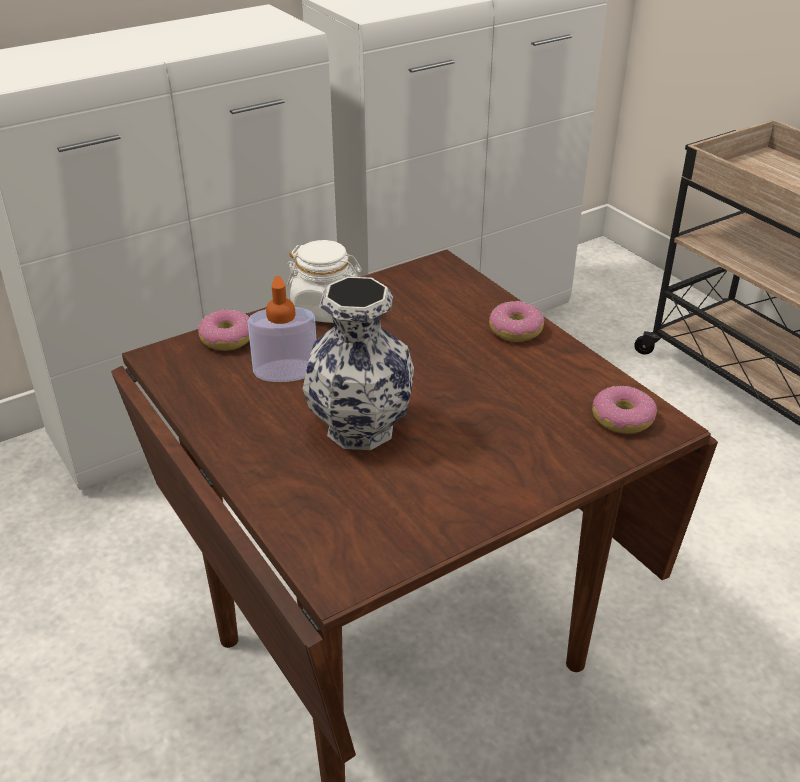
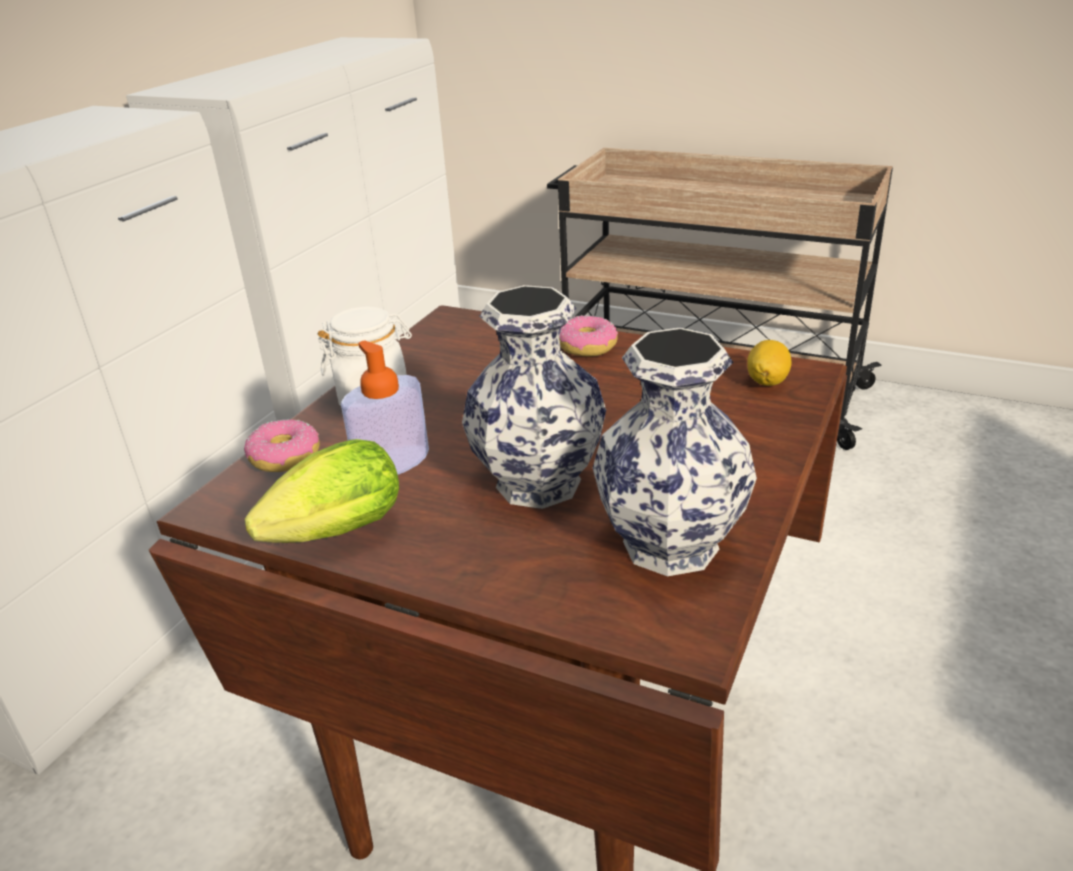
camera: 30 degrees left, 5 degrees down
donut [592,386,657,434] -> lemon [747,340,792,386]
none -> lettuce [245,439,399,543]
none -> vase [593,328,757,576]

